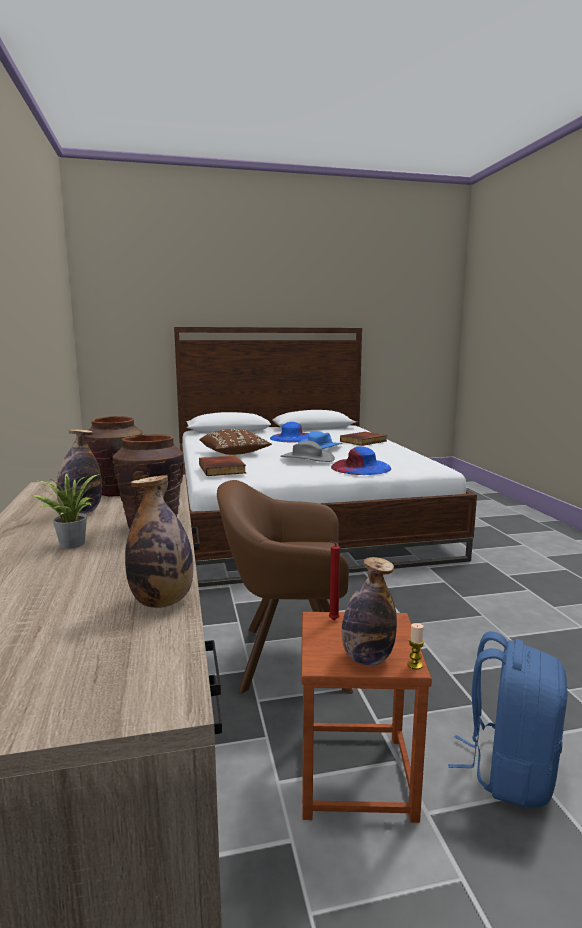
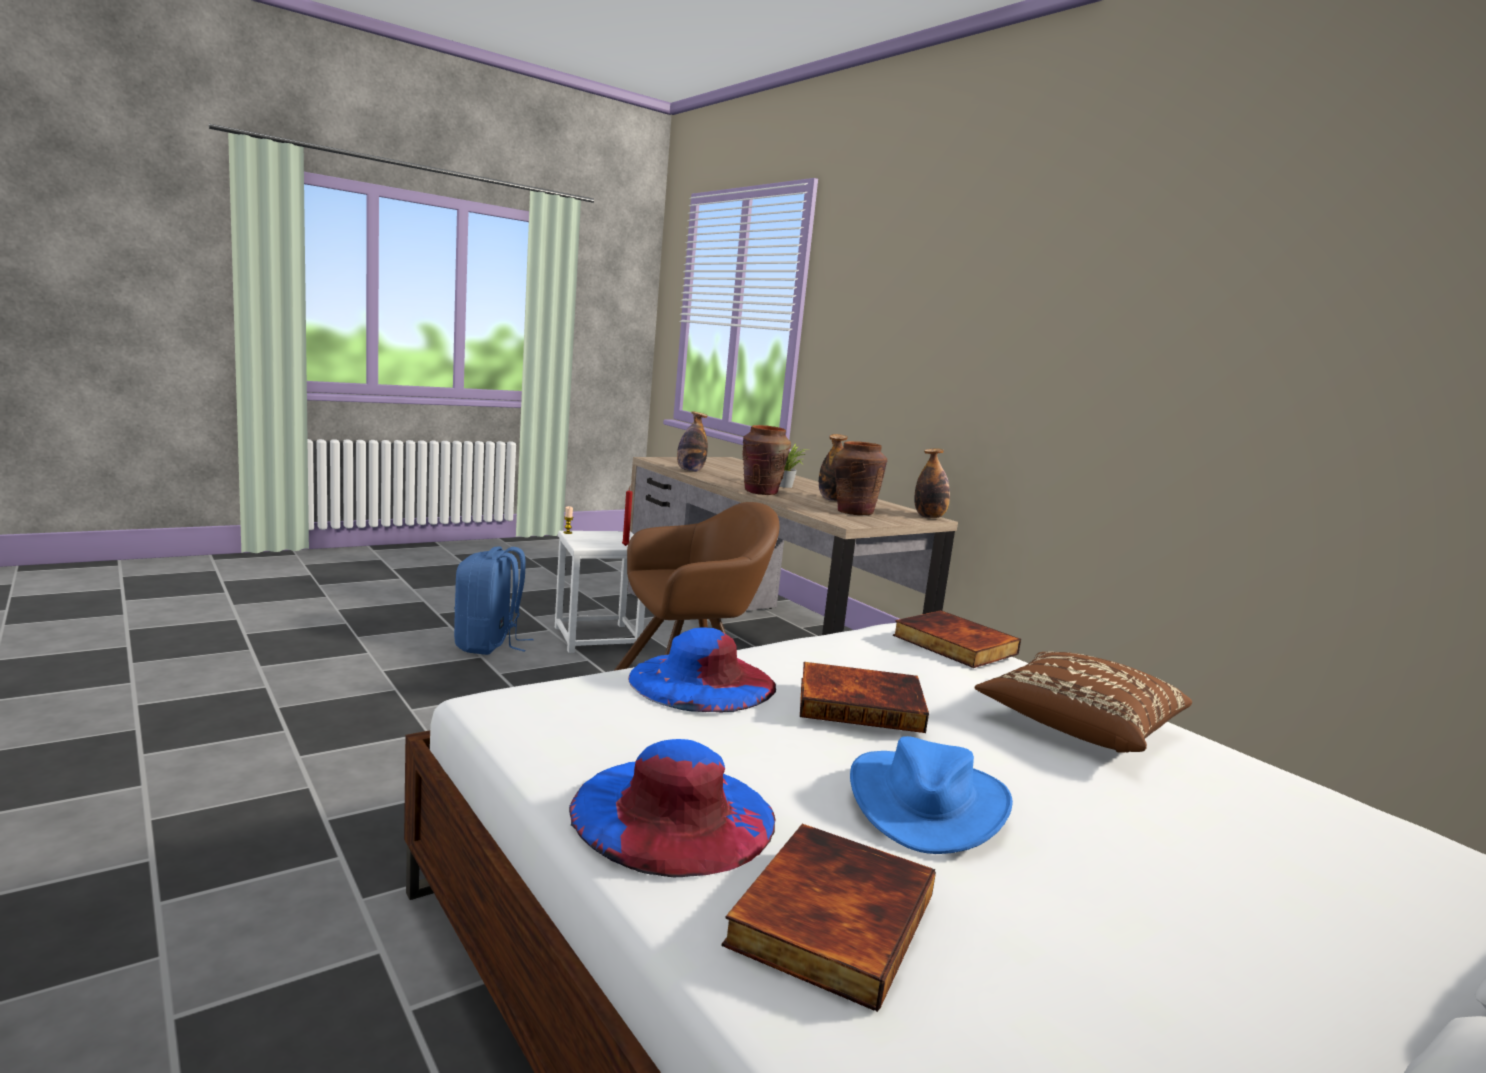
camera: 155 degrees right, 0 degrees up
blue hat [270,422,309,442] -> blue hat moved to [569,739,775,877]
grey hat [280,441,335,462] -> book [800,662,929,733]
brown stool [301,612,432,823] -> white stool [555,531,645,653]
bottle [342,557,397,666] -> bottle moved to [914,448,950,518]

